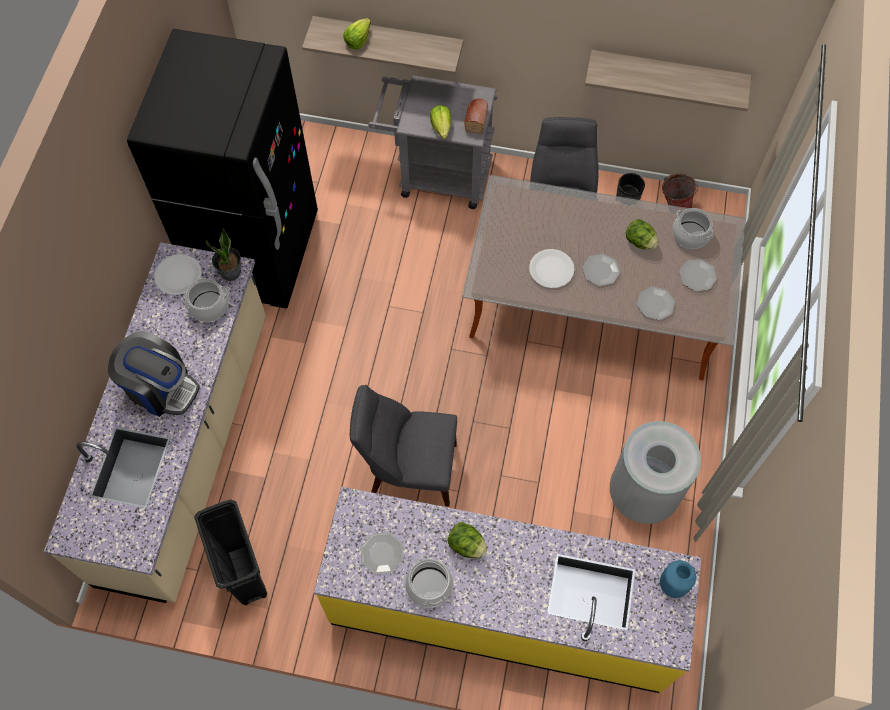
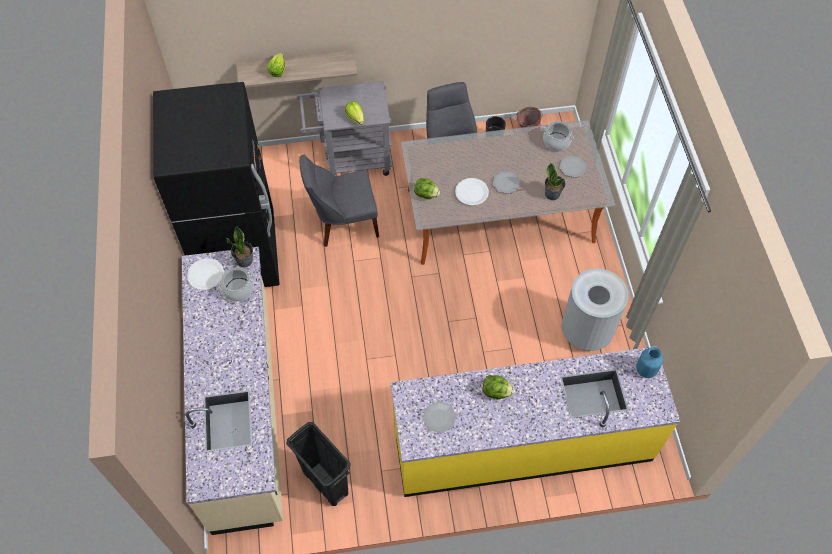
camera: 20 degrees left, 5 degrees down
coffee machine [108,331,200,417] -> none
grey chair [350,385,457,507] -> grey chair moved to [299,154,379,247]
cooking pot [405,555,453,608] -> none
bread [464,99,488,134] -> none
shelf [585,50,752,111] -> none
lettuce [626,219,659,250] -> lettuce moved to [414,178,440,199]
plate [637,286,675,320] -> potted plant [545,163,565,200]

